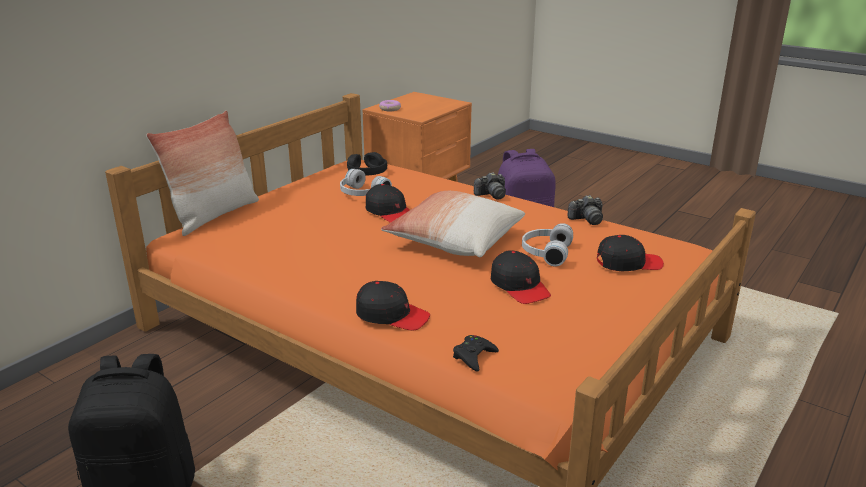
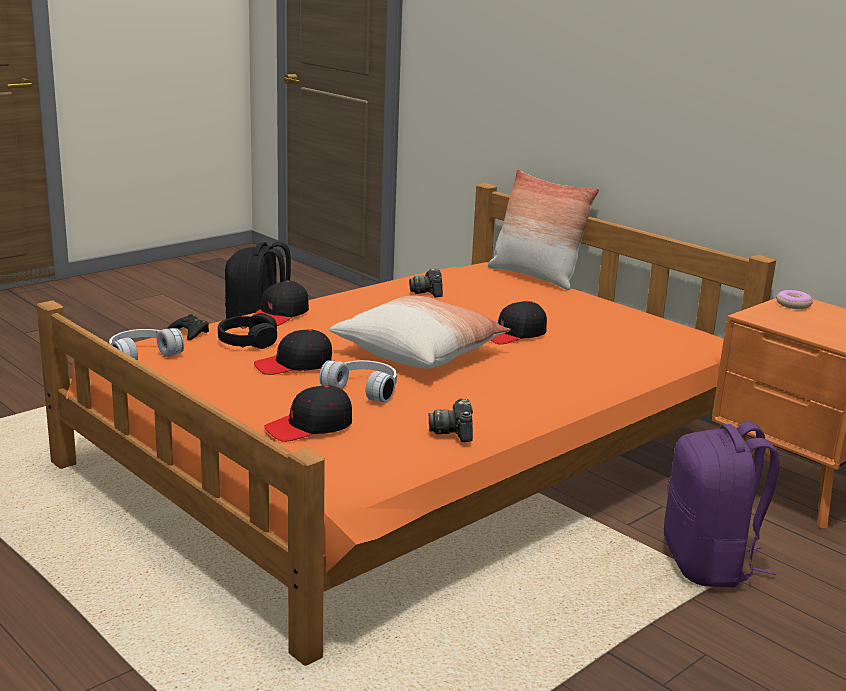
camera: 100 degrees right, 5 degrees down
white headphones [340,169,392,196] -> white headphones moved to [109,328,184,361]
black headphones [347,152,387,176] -> black headphones moved to [218,313,277,349]
camera [474,172,506,200] -> camera moved to [409,268,443,297]
black cap [597,235,664,271] -> black cap turned 60 degrees clockwise [264,385,352,442]

